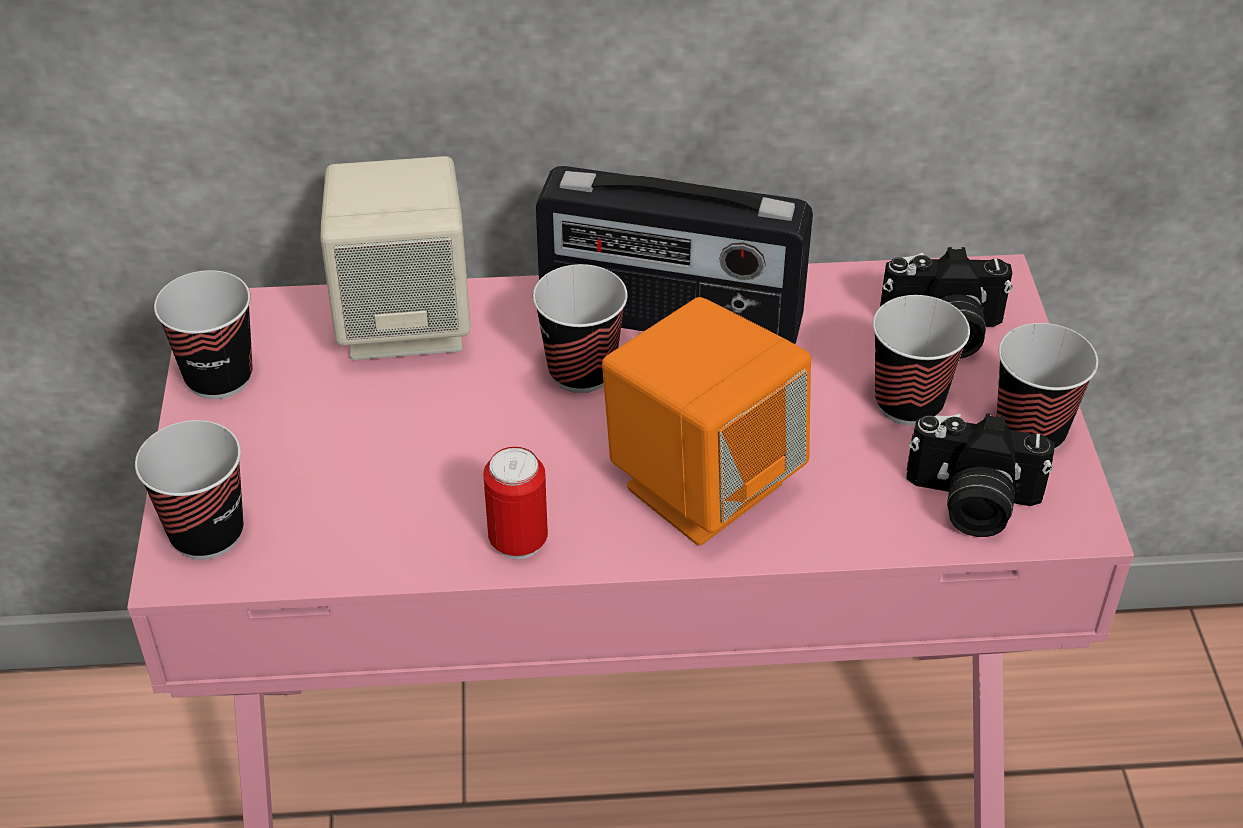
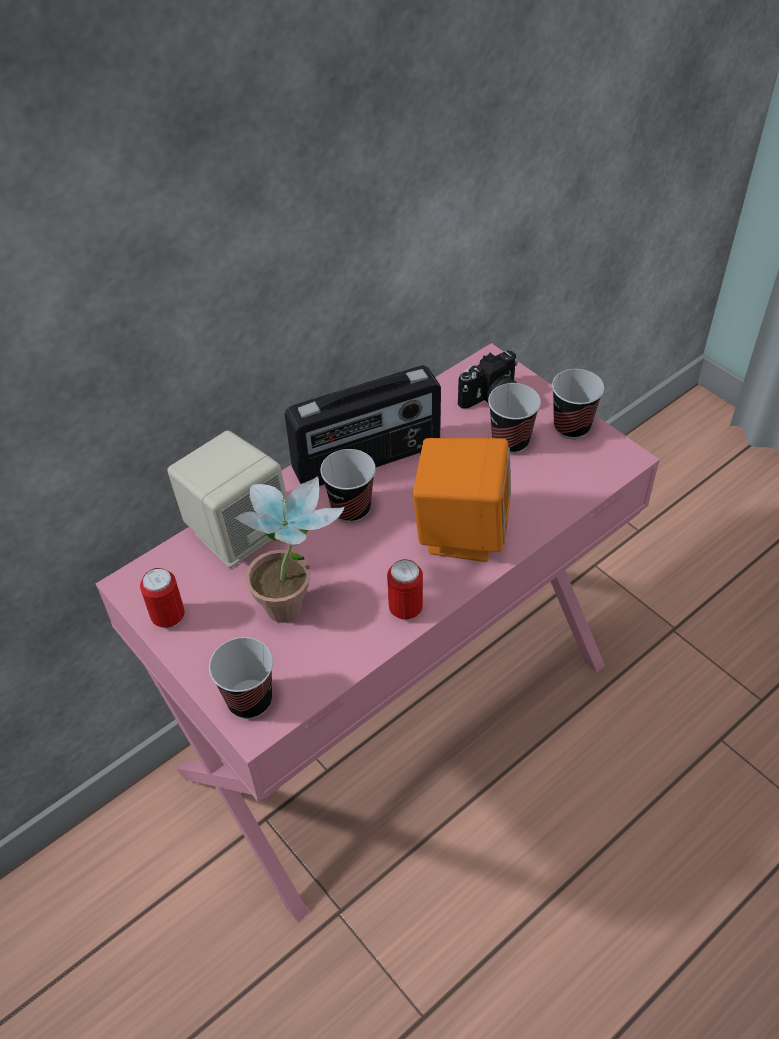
camera: 35 degrees left, 5 degrees up
cup [154,270,253,399] -> can [140,568,185,629]
camera [906,413,1055,537] -> none
none -> potted plant [235,476,345,623]

